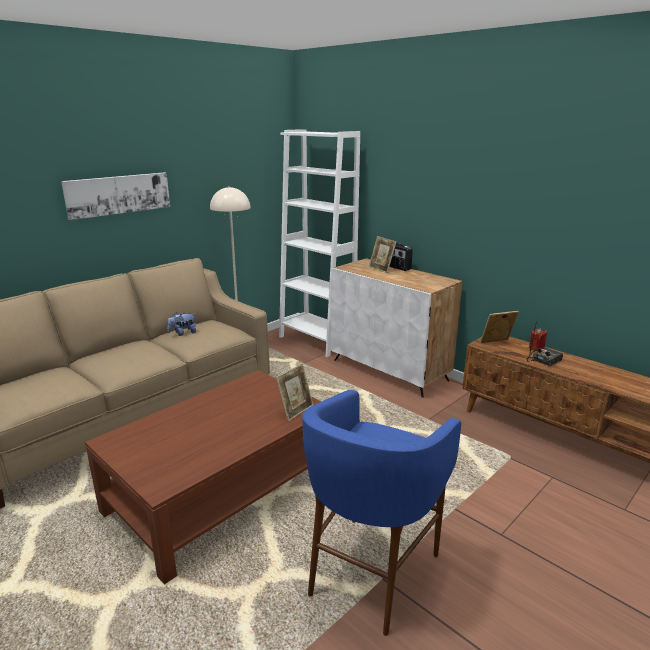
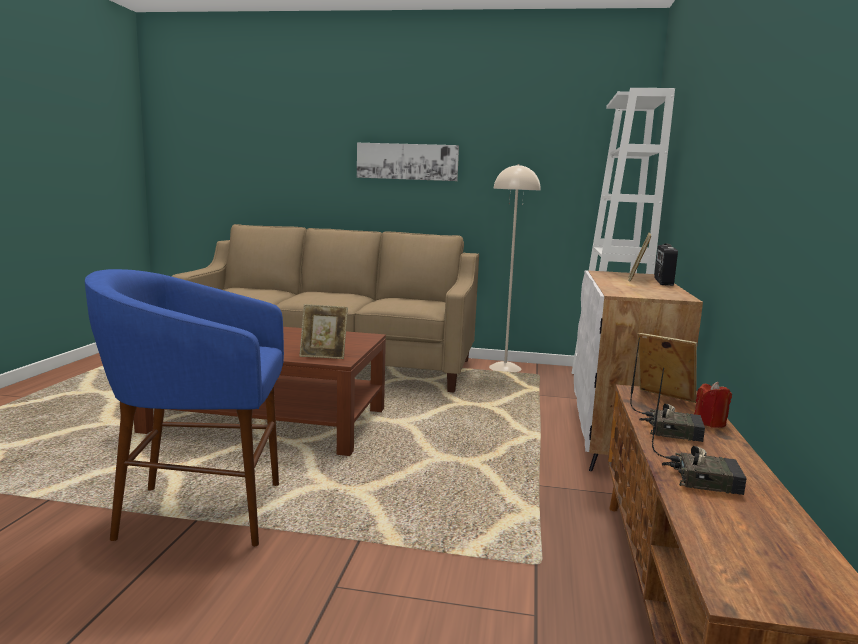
camera: 55 degrees right, 10 degrees down
plush toy [167,312,196,336] -> none
none -> radio [652,368,747,495]

